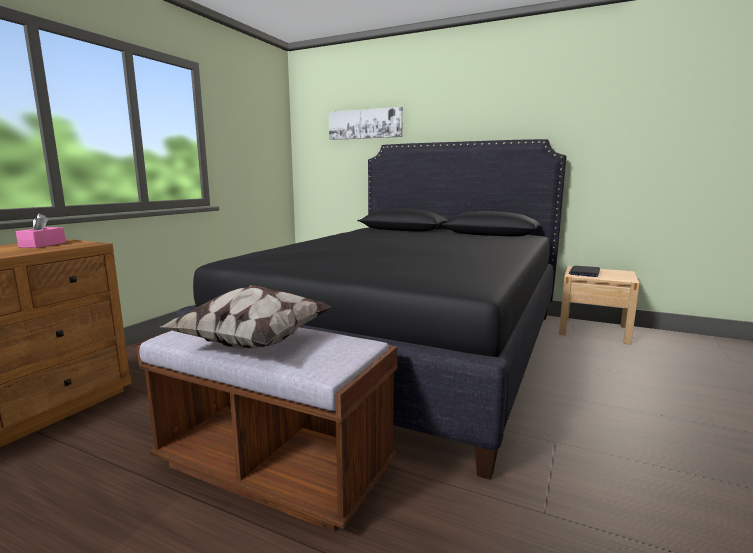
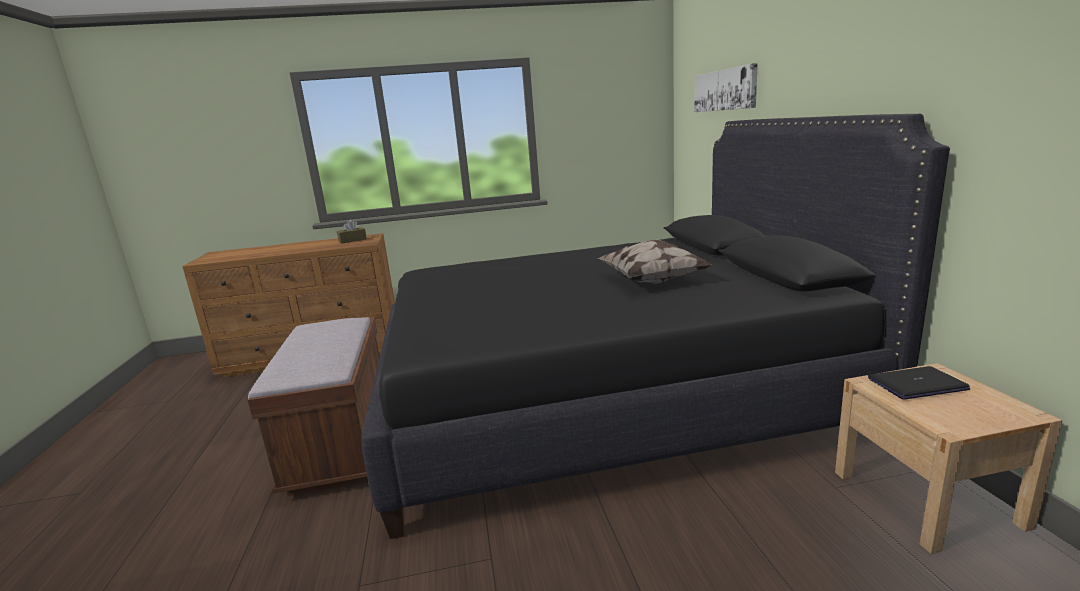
camera: 55 degrees right, 5 degrees up
pink tissue box [16,214,66,248] -> brown tissue box [337,219,367,244]
pillow [160,285,332,349] -> pillow moved to [598,240,713,284]

